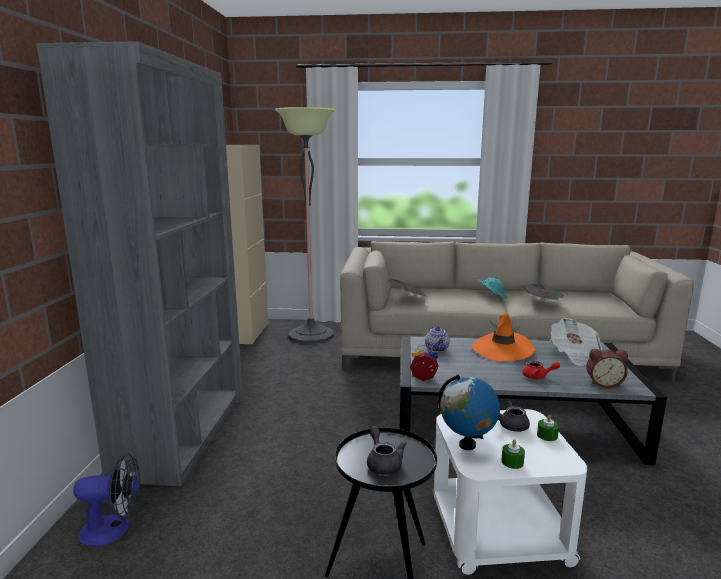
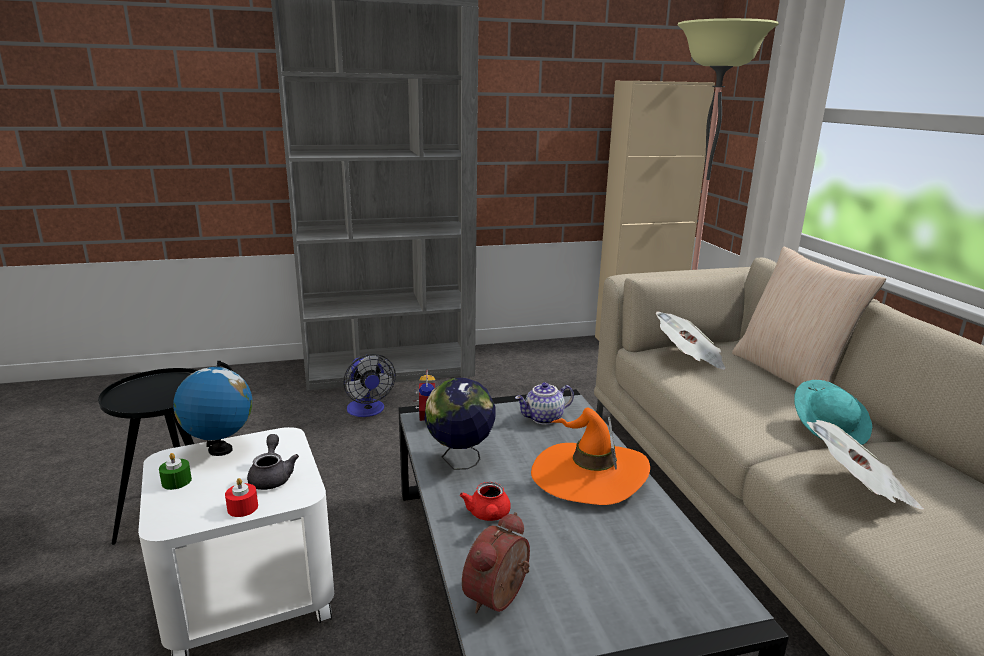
camera: 70 degrees right, 5 degrees up
fan [73,454,140,547] -> fan moved to [343,354,396,417]
grey teapot [367,426,407,475] -> none
green candle [537,414,559,441] -> red candle [225,478,258,517]
newspaper [551,318,602,366] -> none
alarm clock [586,349,628,388] -> alarm clock turned 45 degrees clockwise [462,512,530,614]
none -> globe [424,378,495,470]
none -> beige pillow [732,246,886,387]

